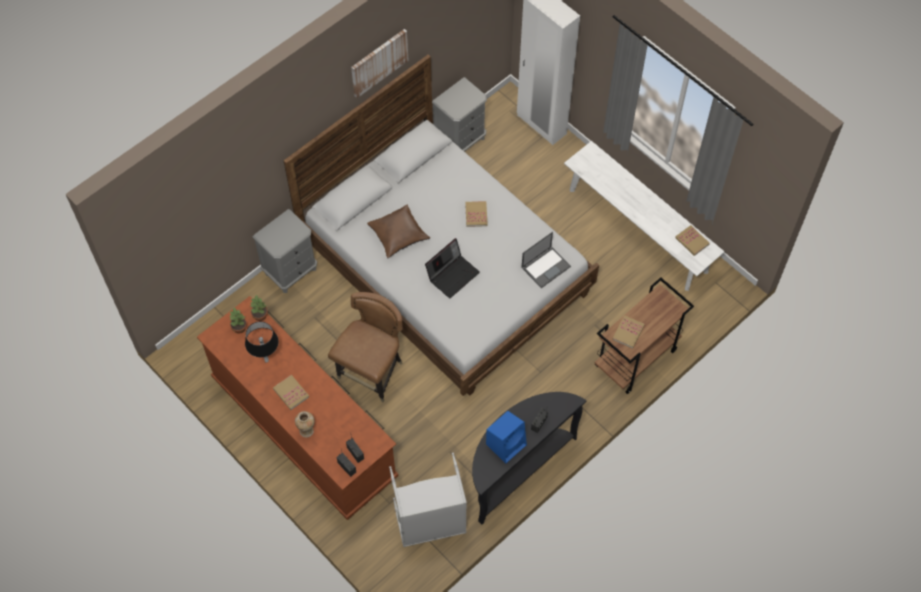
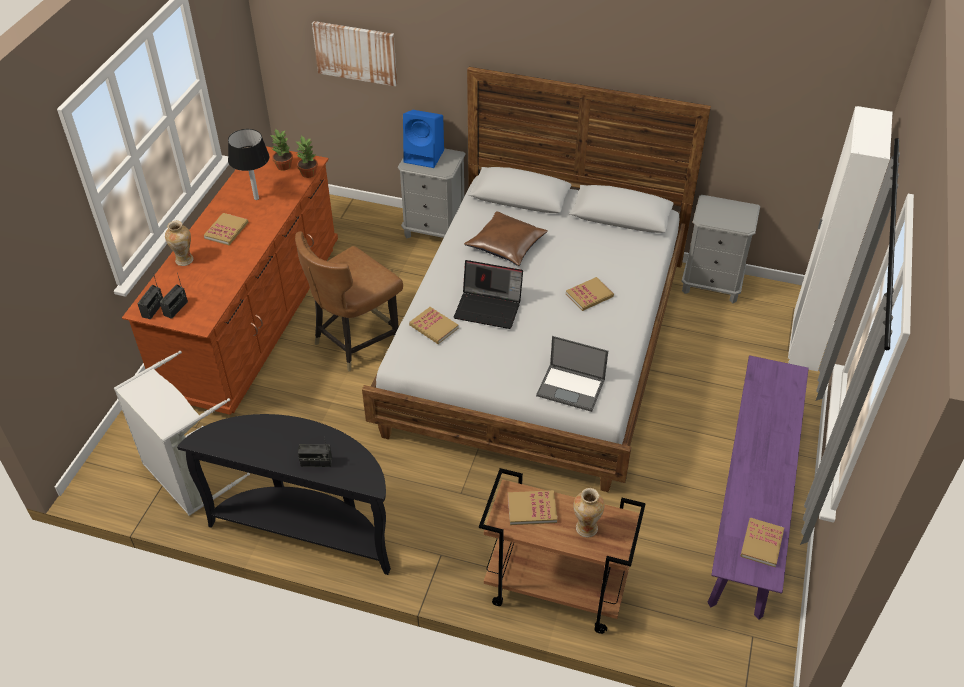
camera: 60 degrees right, 15 degrees down
brown chair [328,292,403,402] -> brown chair turned 135 degrees clockwise [295,231,403,371]
picture [351,29,409,98] -> picture moved to [312,21,397,86]
blue speaker [486,411,527,464] -> blue speaker moved to [403,110,444,168]
white bench [564,141,725,291] -> purple bench [708,355,809,620]
none -> book [409,307,459,344]
none -> vase [573,488,604,537]

